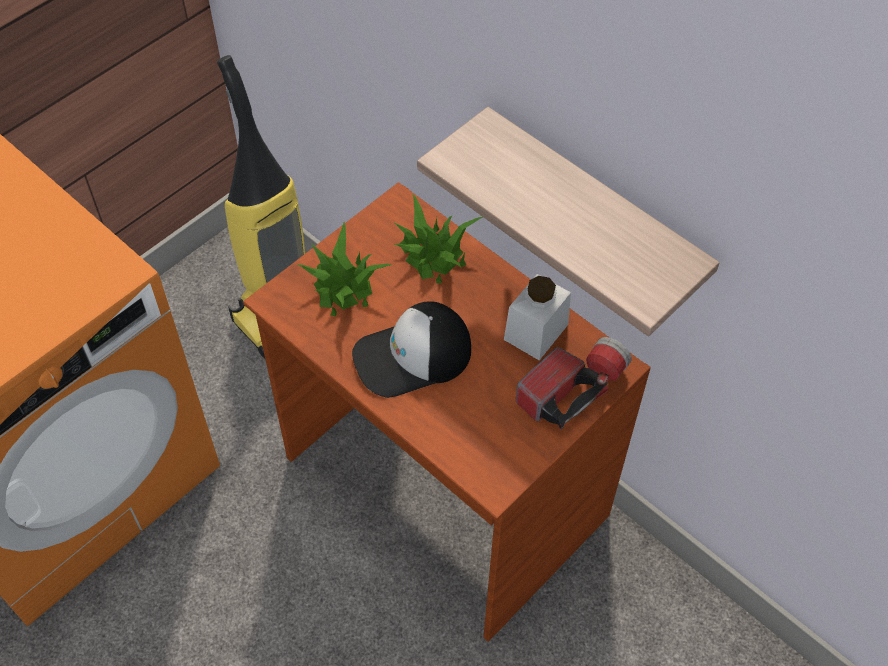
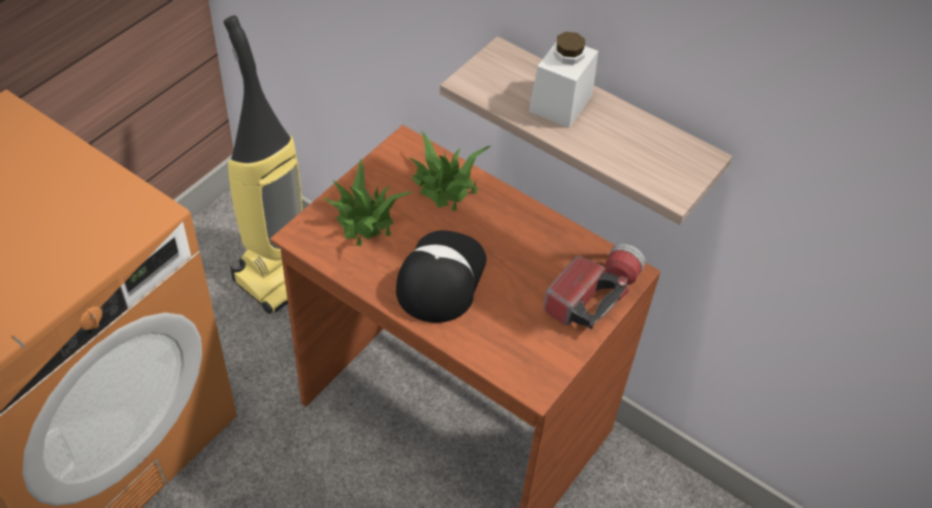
camera: 10 degrees left, 5 degrees down
cap [352,301,471,398] -> cap turned 135 degrees clockwise [396,230,487,323]
white jar [504,274,571,361] -> white jar moved to [529,32,598,128]

